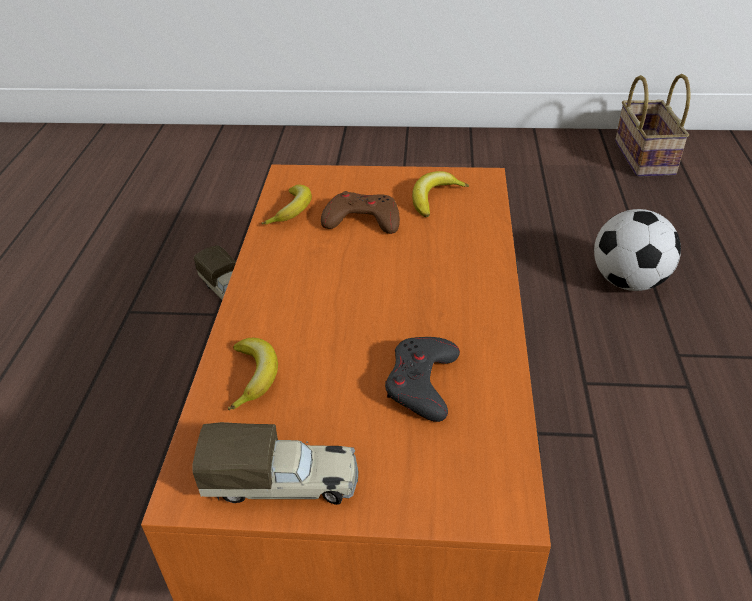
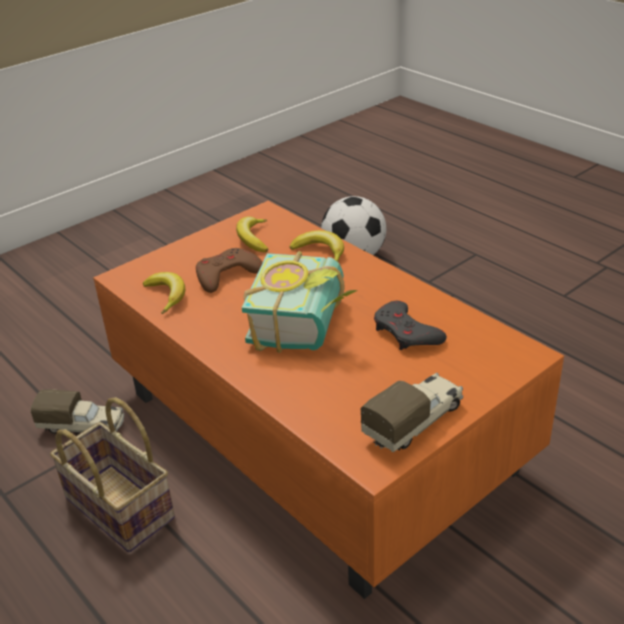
camera: 45 degrees left, 5 degrees down
banana [228,338,278,410] -> banana moved to [290,230,344,262]
basket [615,74,690,177] -> basket moved to [50,397,175,552]
none -> book [242,251,358,353]

